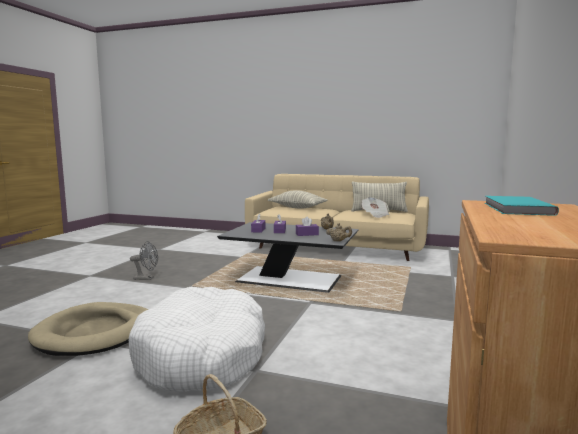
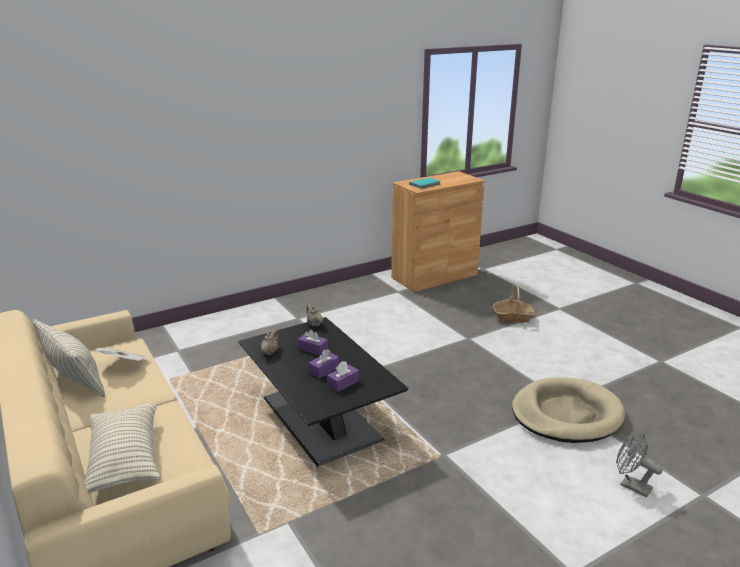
camera: 140 degrees left, 15 degrees up
white dog bed [129,287,265,392] -> none
grey fan [130,241,158,280] -> grey fan moved to [616,434,663,497]

